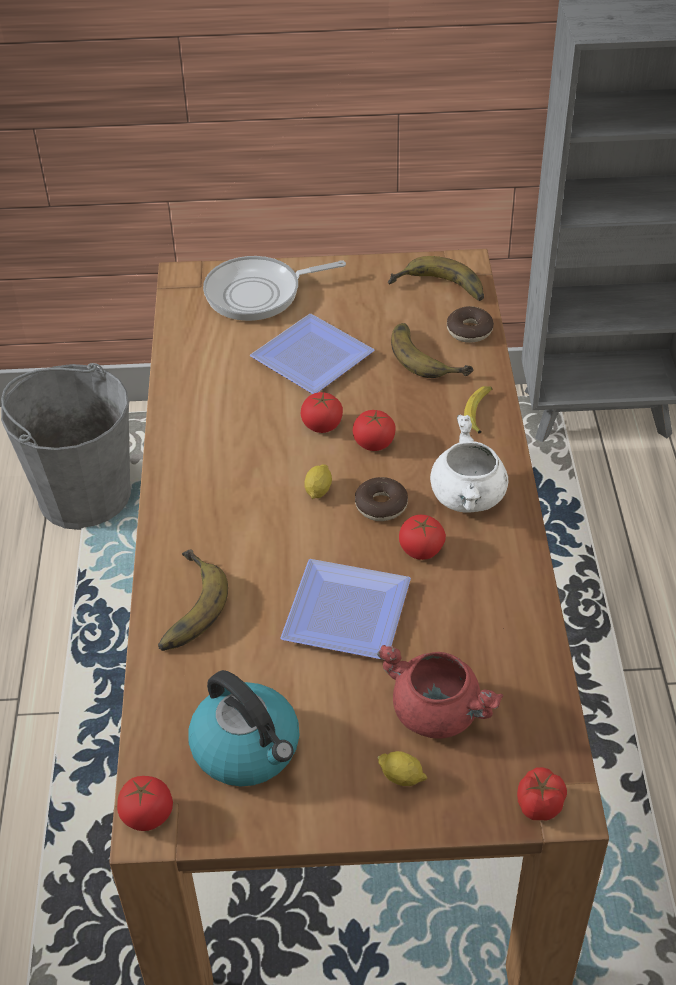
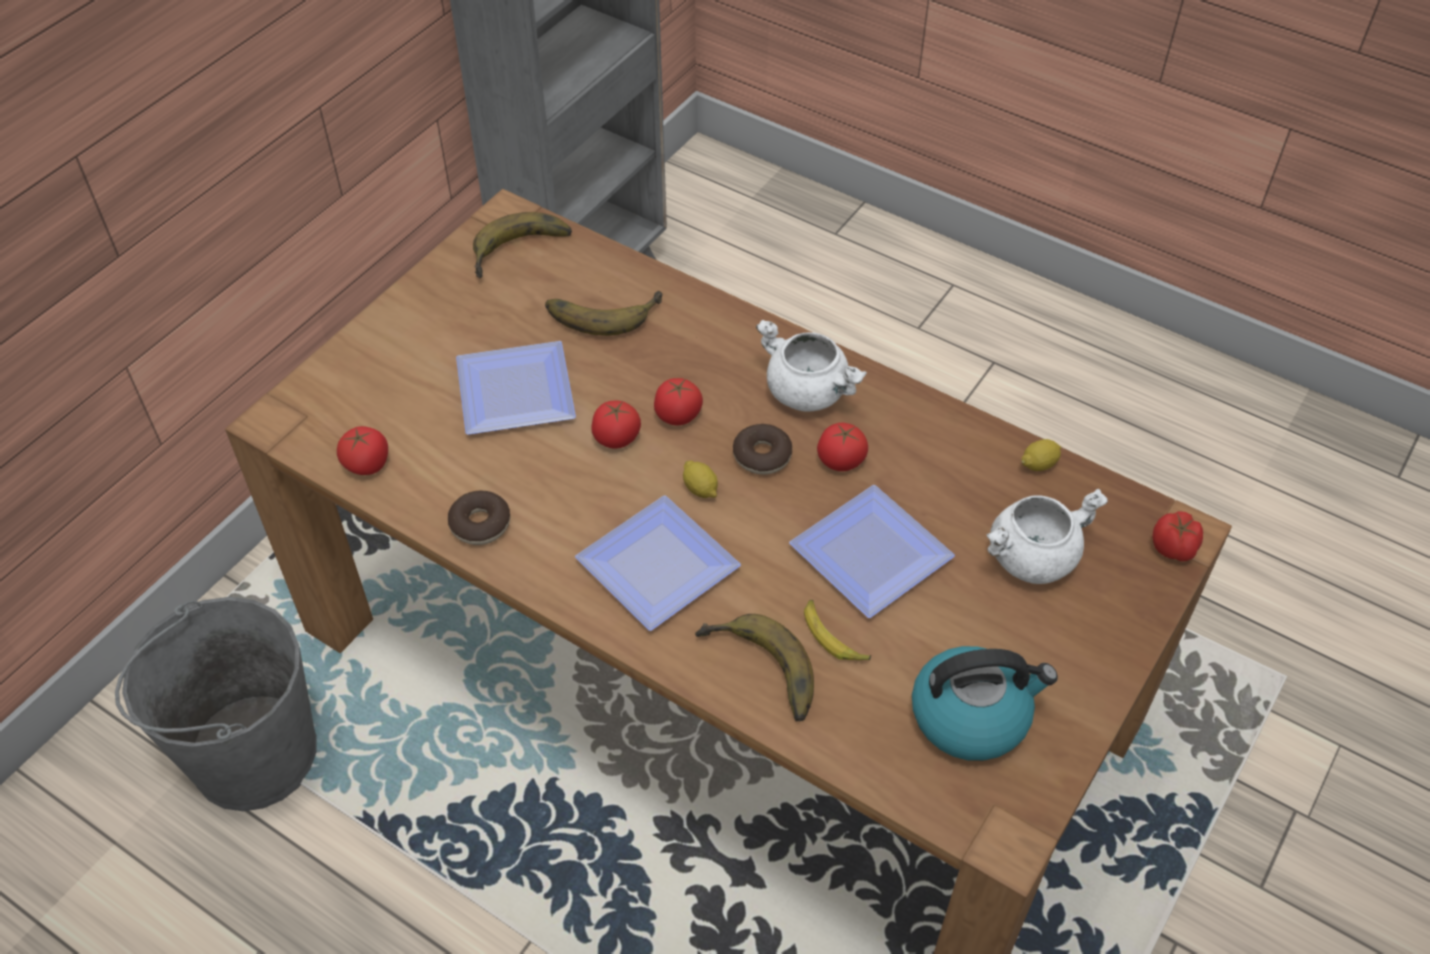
camera: 55 degrees left, 5 degrees up
tomato [117,776,173,831] -> tomato moved to [337,426,388,475]
frying pan [203,256,346,321] -> none
red cooking pot [377,645,503,739] -> white cooking pot [987,489,1108,584]
lemon [377,751,428,786] -> lemon moved to [1021,439,1061,471]
donut [447,306,494,343] -> donut moved to [448,491,510,545]
banana [464,386,492,433] -> banana moved to [804,600,871,660]
none -> plate [575,496,741,631]

